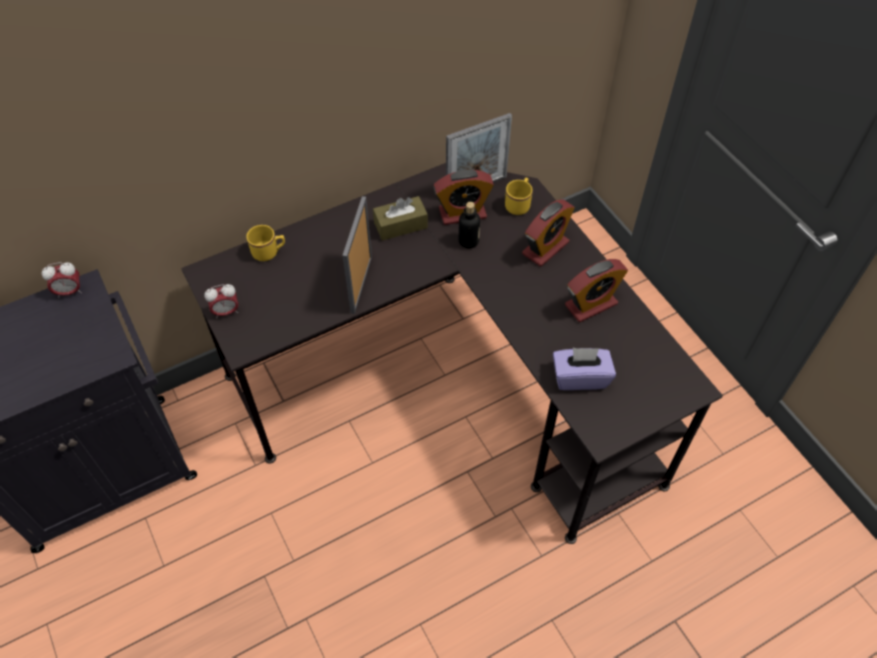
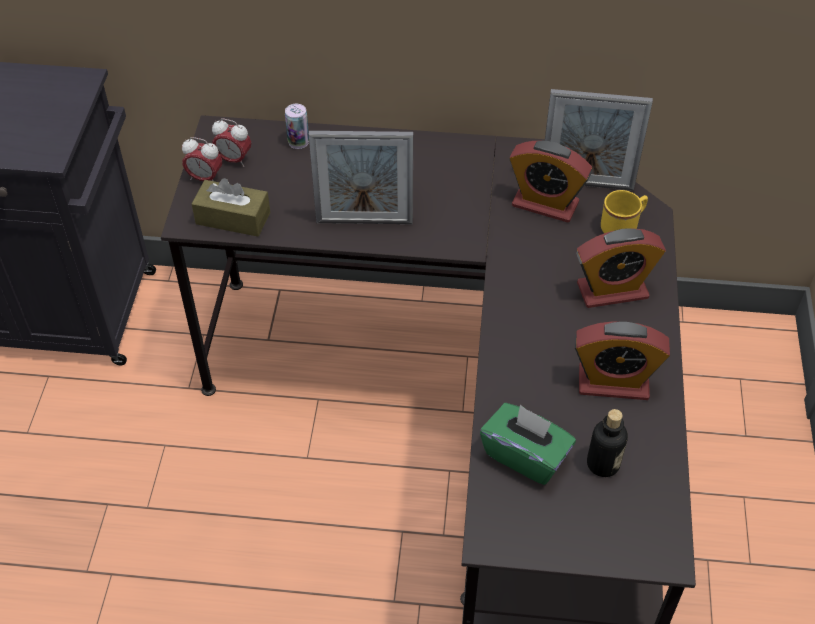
camera: 35 degrees right, 5 degrees down
alarm clock [41,262,82,298] -> alarm clock moved to [212,118,251,167]
yellow mug [246,225,285,261] -> can [285,104,309,149]
picture frame [342,196,372,314] -> picture frame turned 135 degrees counterclockwise [308,131,413,224]
brown tissue box [373,196,428,241] -> brown tissue box moved to [192,178,270,237]
bottle [459,202,480,249] -> bottle moved to [587,409,628,477]
purple tissue box [553,348,616,390] -> green tissue box [480,403,576,485]

